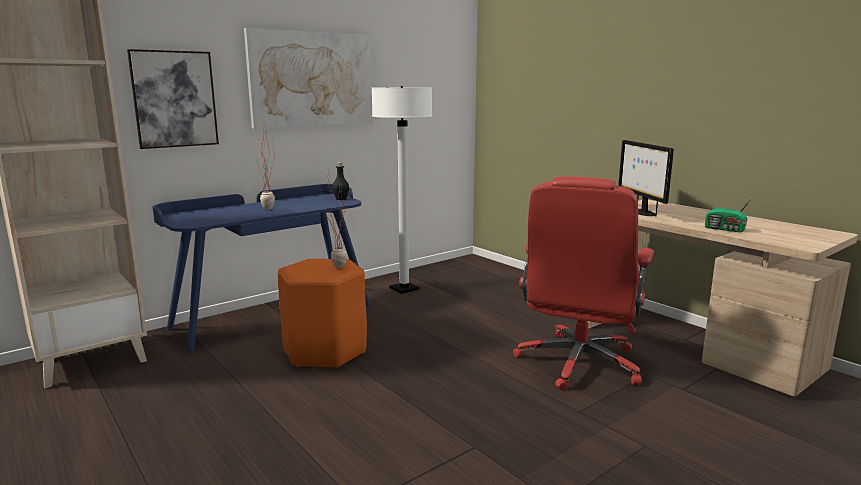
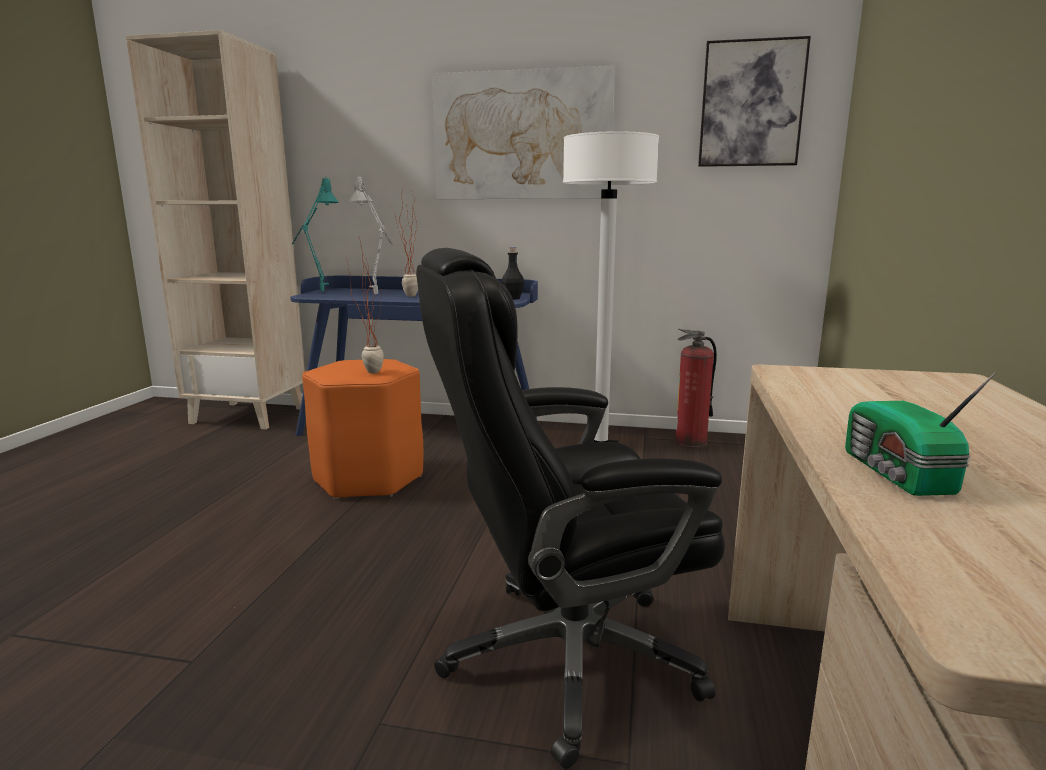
camera: 50 degrees right, 0 degrees up
picture [127,49,219,149] -> picture moved to [698,36,811,167]
red office chair [513,176,654,391] -> black office chair [416,248,725,769]
monitor [618,140,674,216] -> none
none -> turquoise table lamp [292,178,339,291]
none -> grey table lamp [348,177,393,294]
none -> fire extinguisher [675,329,717,449]

